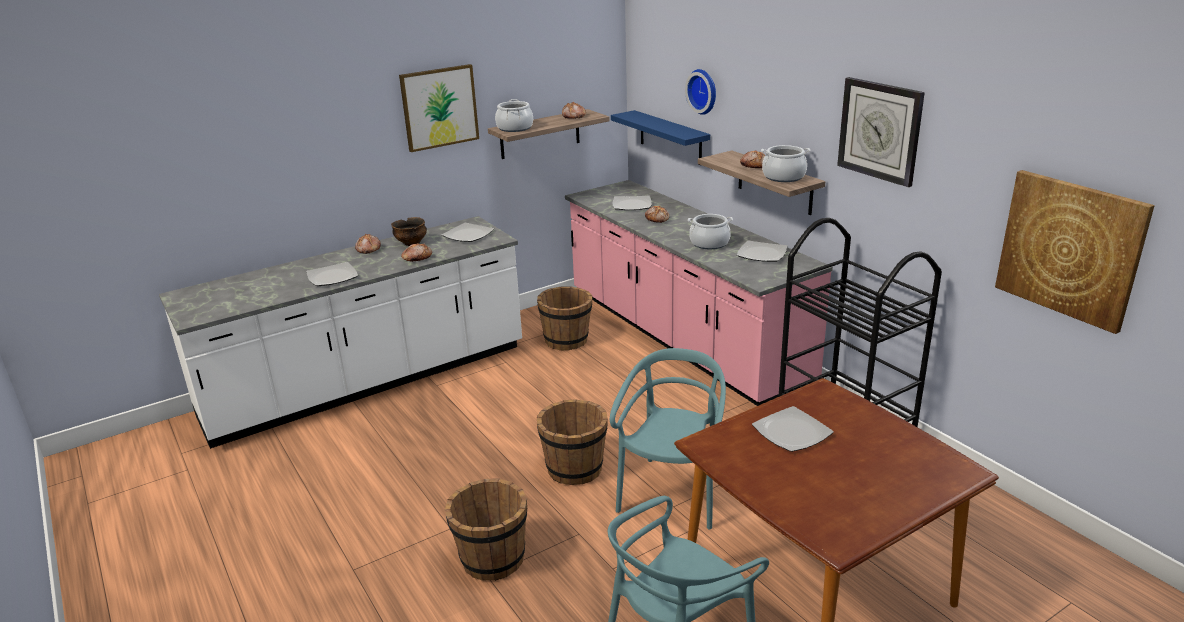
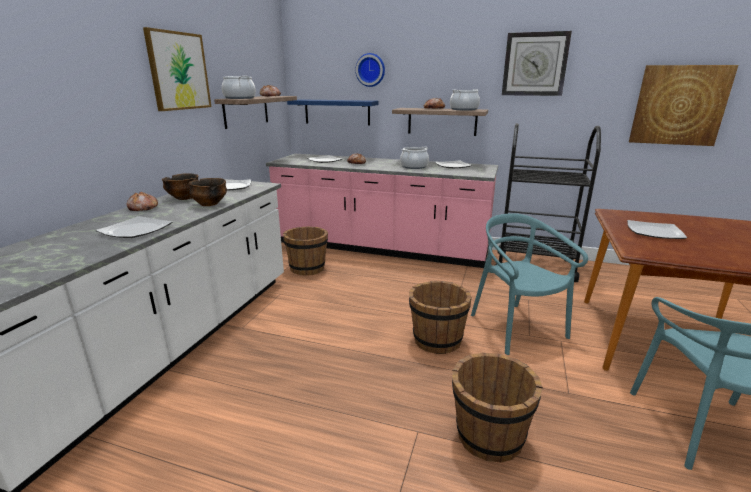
camera: 40 degrees left, 5 degrees down
bread [401,243,432,262] -> bowl [189,178,227,206]

